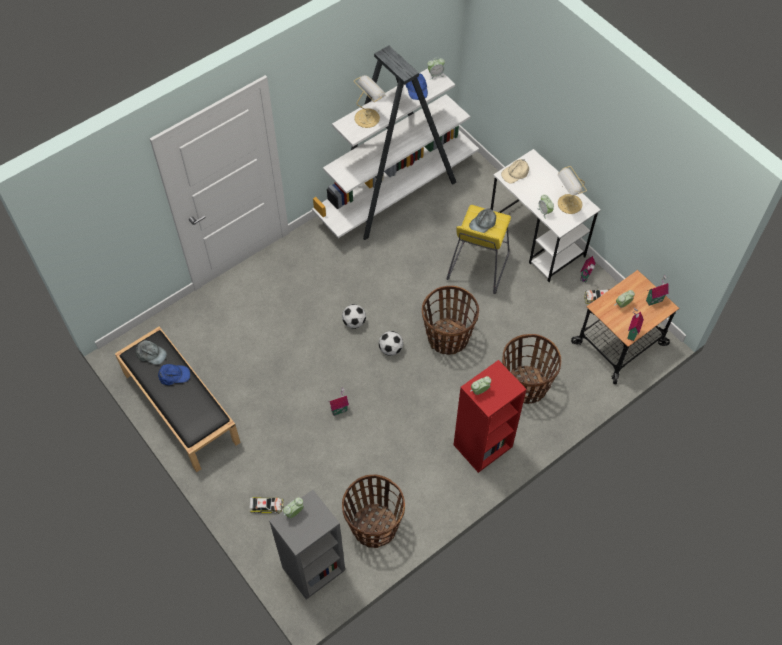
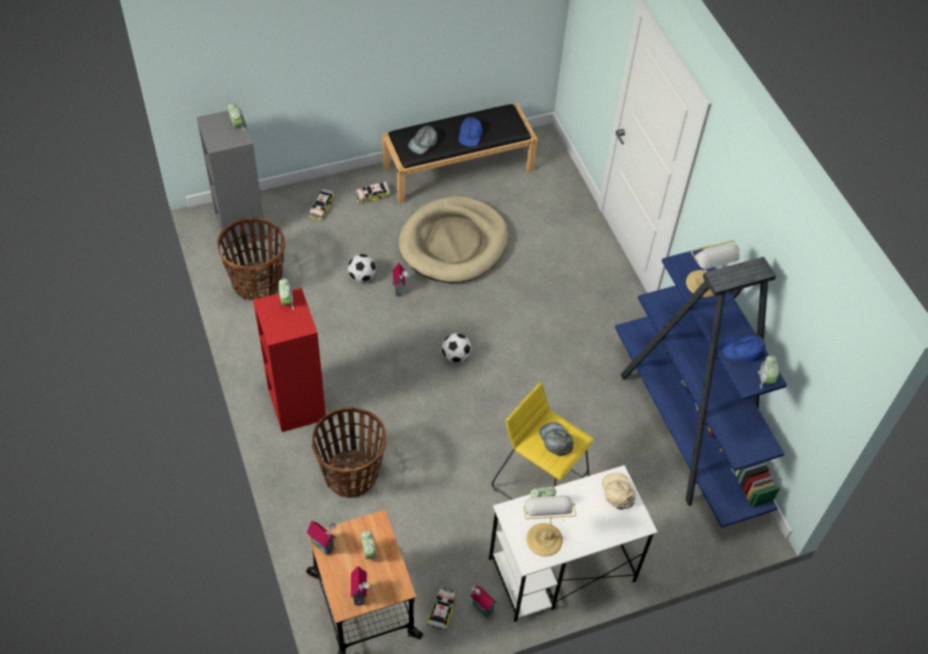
camera: 105 degrees right, 5 degrees down
grey cap [135,340,167,365] -> grey cap moved to [408,125,437,154]
white bookcase [312,46,479,240] -> blue bookcase [615,248,787,528]
football [342,304,366,329] -> football moved to [348,254,376,283]
basket [422,286,479,355] -> none
none -> toy car [354,181,390,204]
none -> beige dog bed [399,196,508,283]

